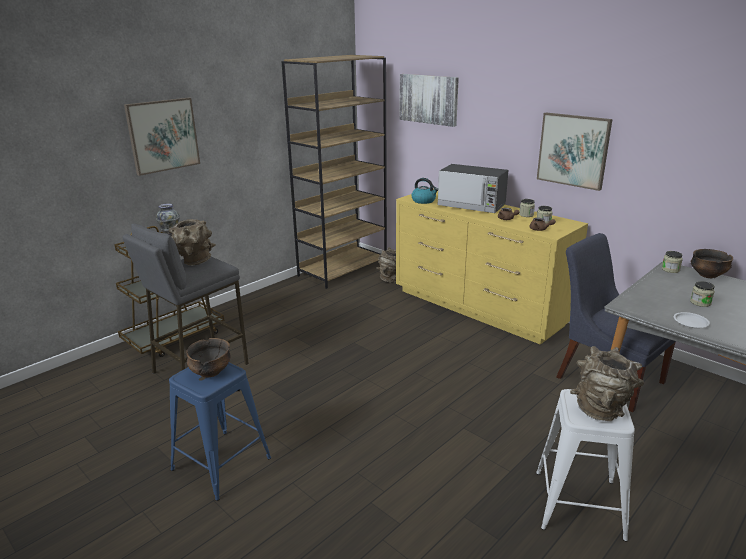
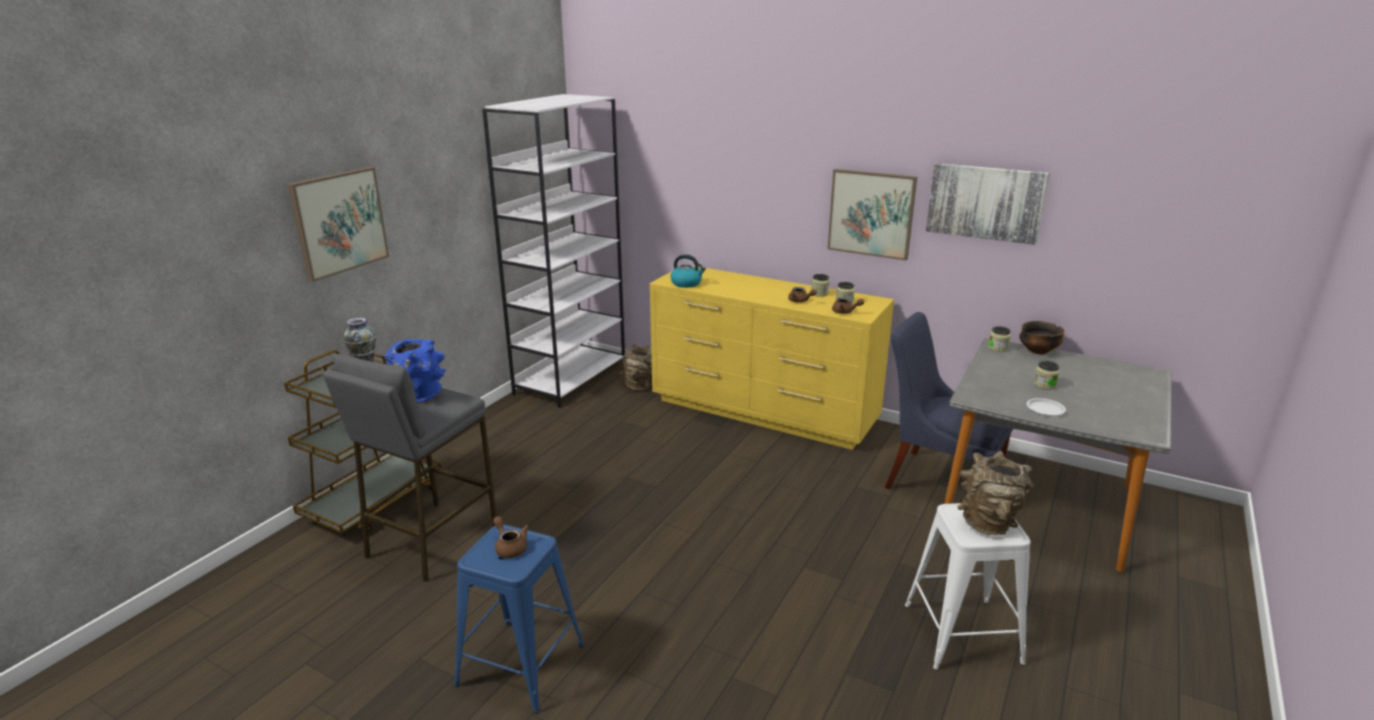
camera: 15 degrees left, 0 degrees up
brown vase [169,219,216,266] -> blue vase [385,339,446,403]
bowl [186,338,230,378] -> brown teapot [493,516,529,558]
brown bookcase [281,55,387,289] -> white bookcase [482,94,625,408]
picture [399,74,459,127] -> picture moved to [926,163,1050,245]
microwave [437,164,508,213] -> none

